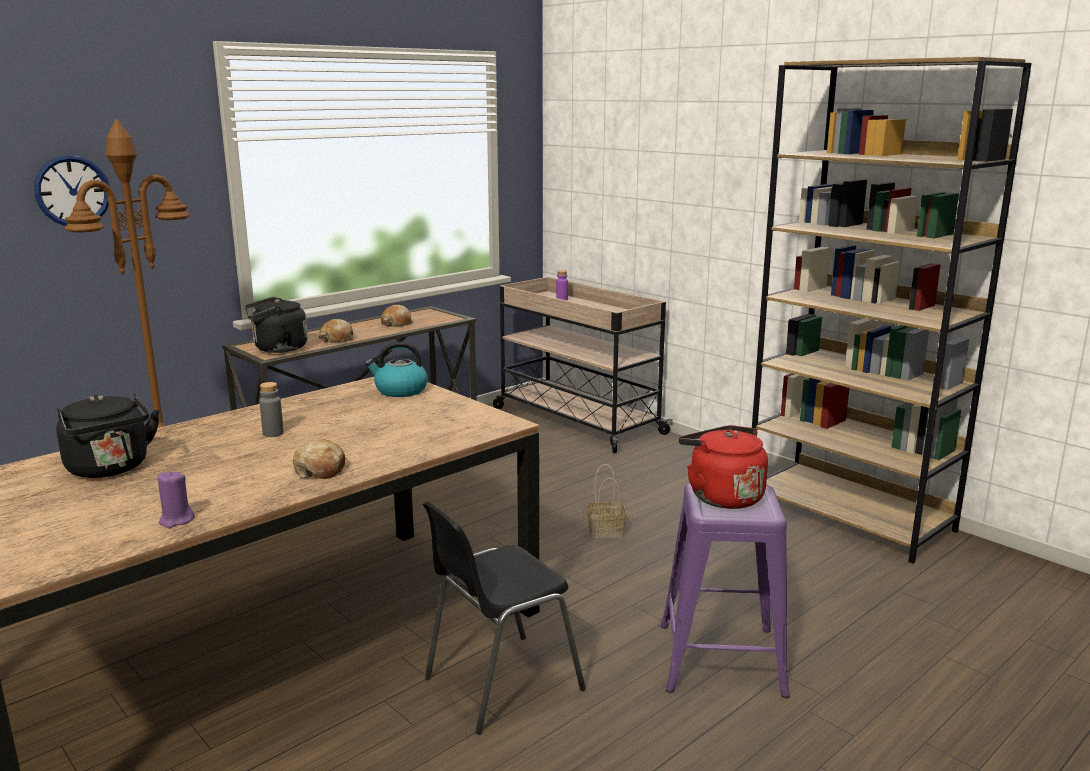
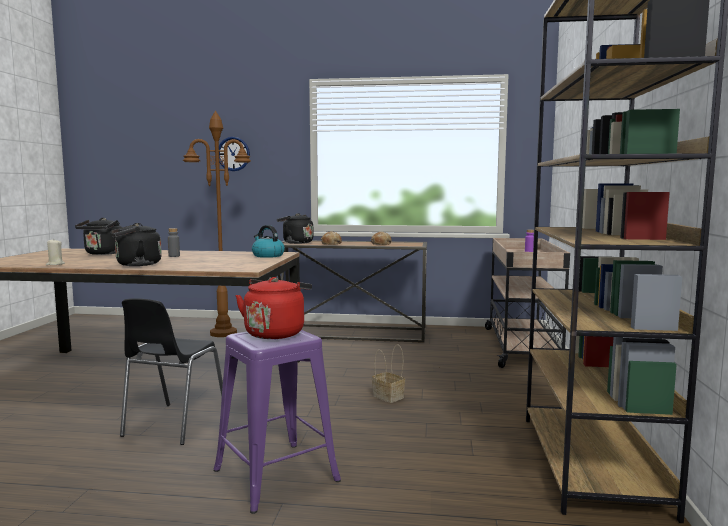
camera: 50 degrees right, 10 degrees down
purple candle [158,471,195,528] -> beige candle [46,239,65,265]
bread [293,439,345,479] -> black kettle [111,223,162,266]
black chair [423,501,586,735] -> black chair turned 90 degrees counterclockwise [120,298,223,445]

